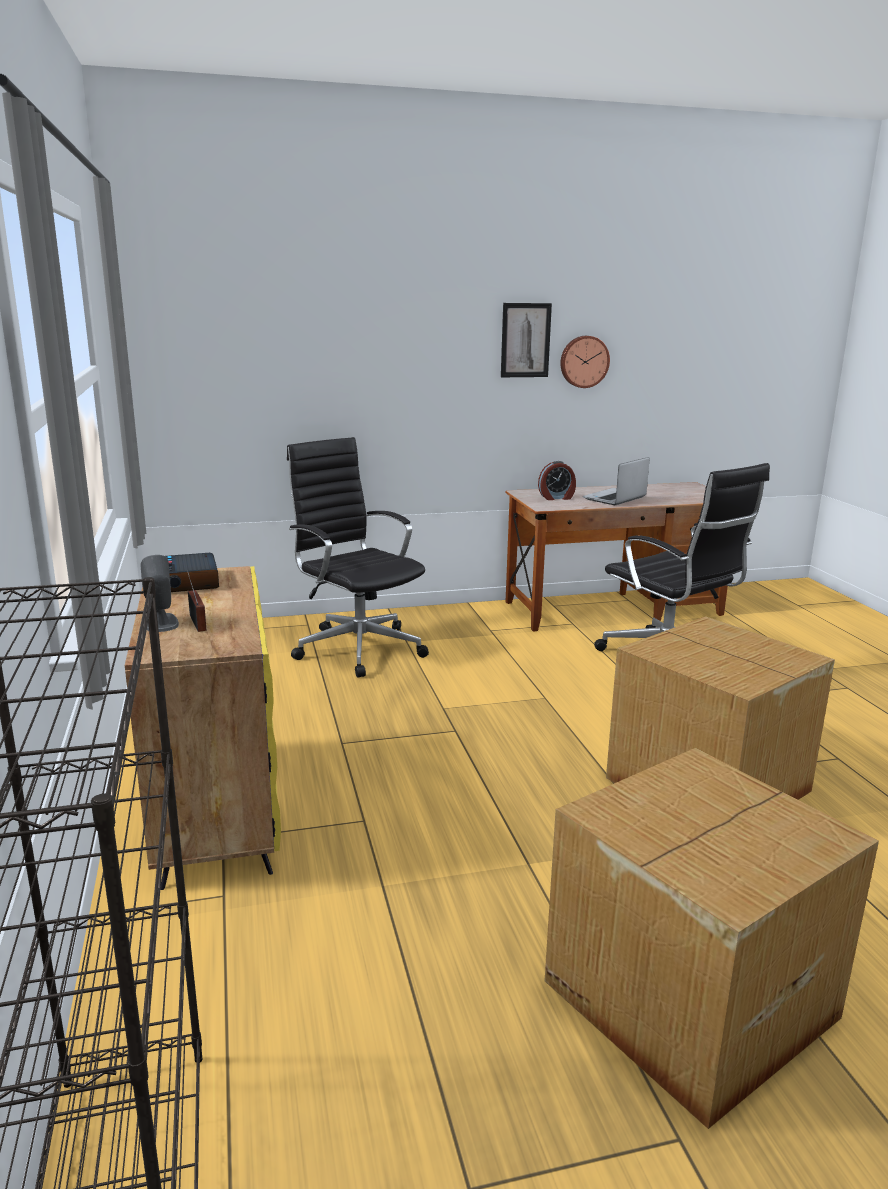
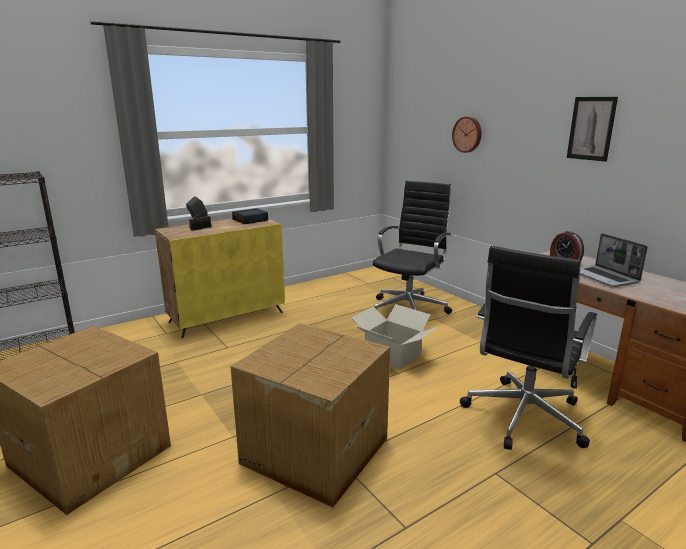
camera: 70 degrees right, 0 degrees up
wall clock [560,336,610,388] -> wall clock moved to [452,116,482,153]
laptop [583,457,650,505] -> laptop turned 135 degrees counterclockwise [580,233,648,287]
none -> cardboard box [352,304,438,369]

